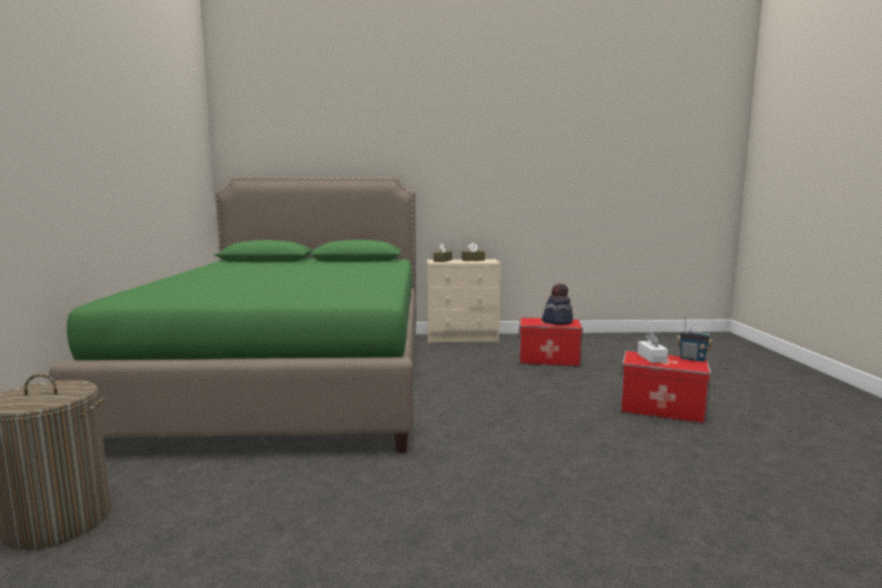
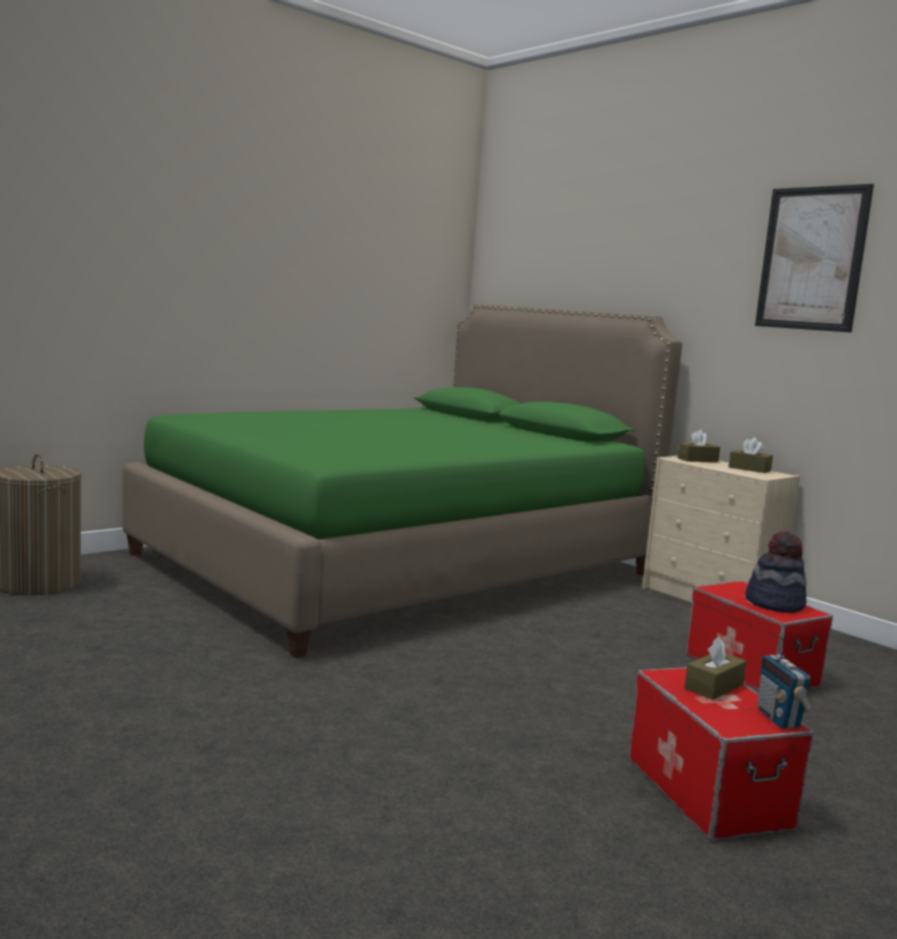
camera: 50 degrees right, 0 degrees up
white tissue box [637,332,668,363] -> brown tissue box [684,637,747,700]
none -> picture [755,184,874,332]

